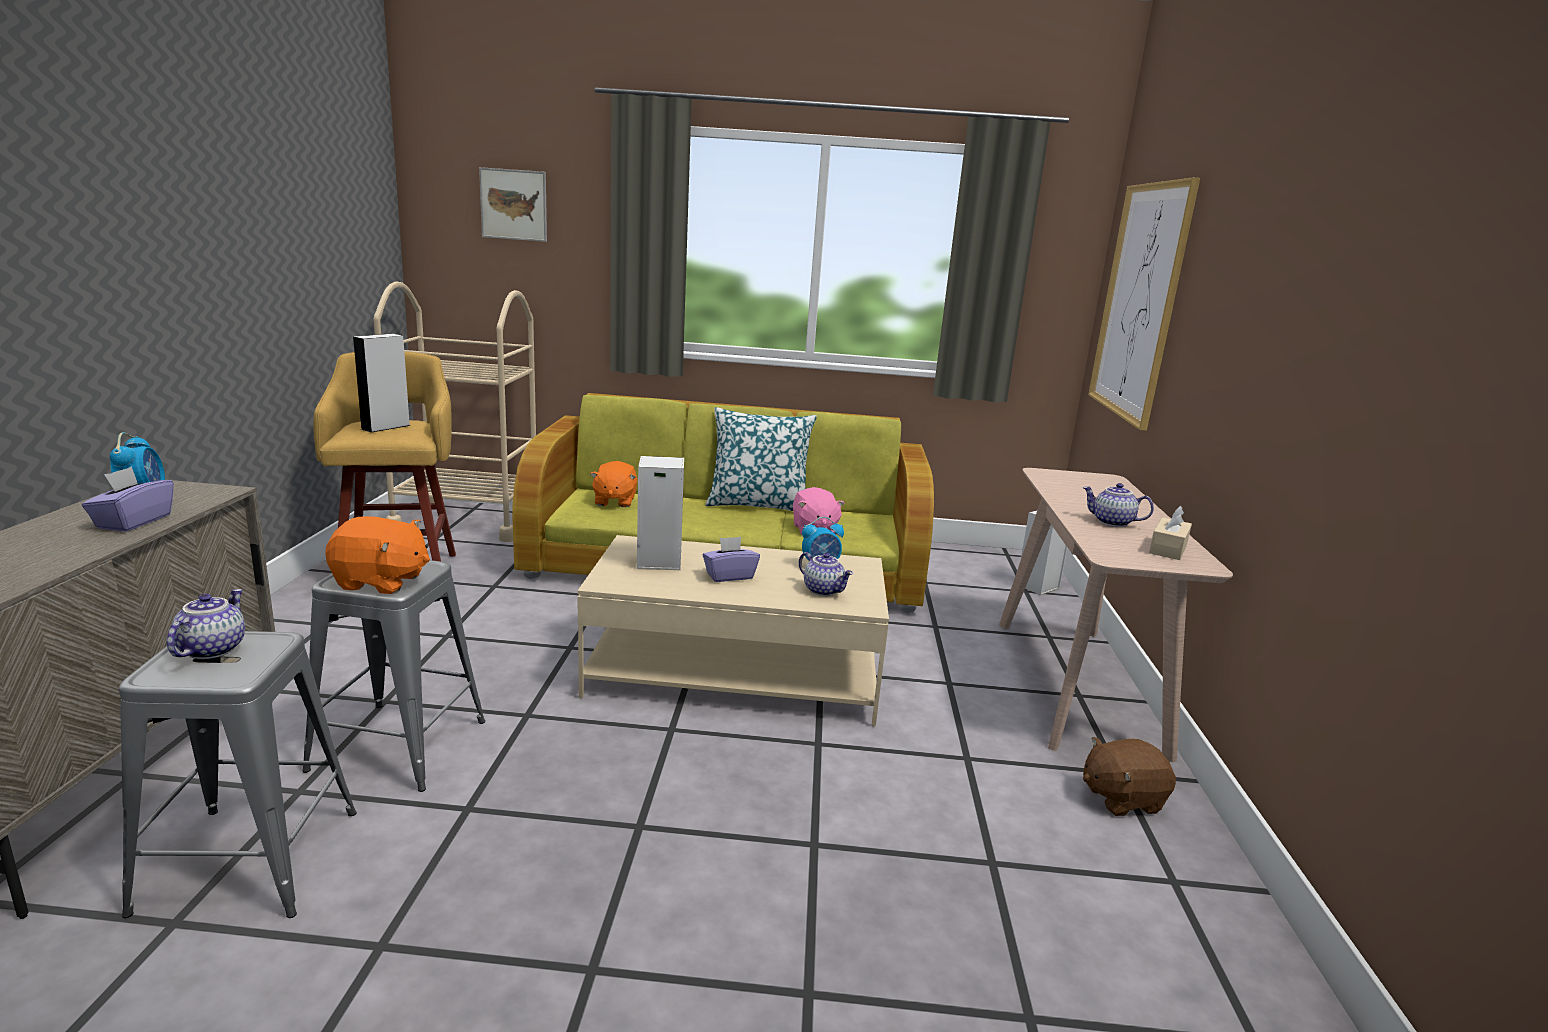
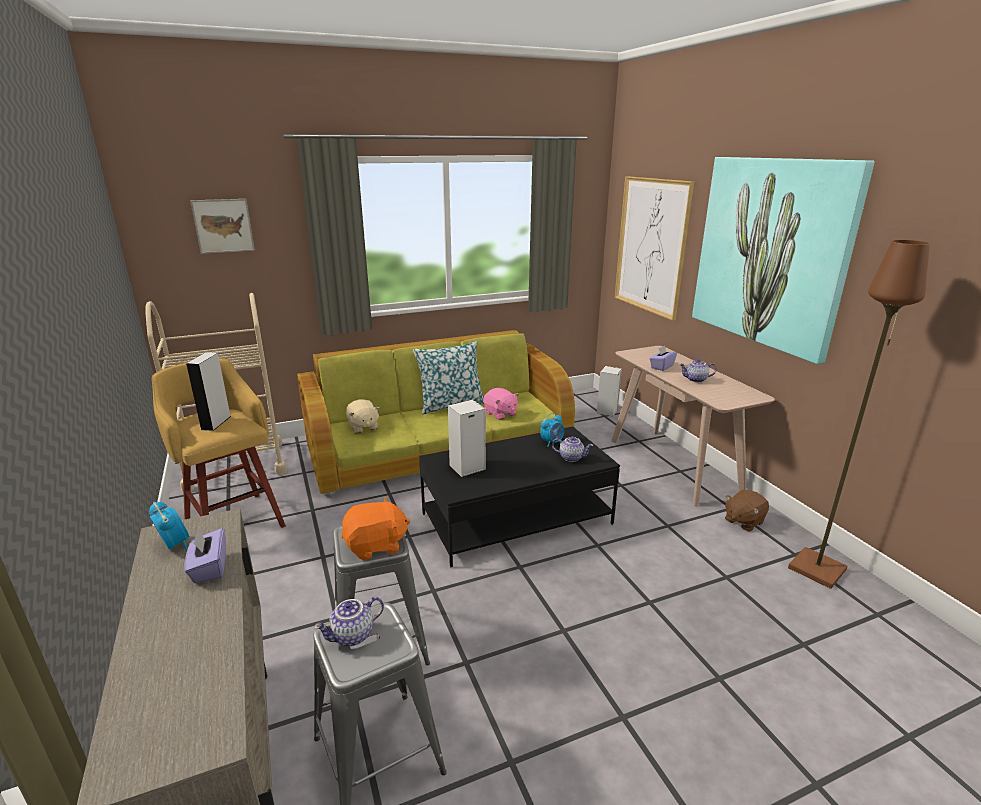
camera: 25 degrees left, 5 degrees up
teapot [167,589,245,659] -> teapot turned 105 degrees counterclockwise [314,596,384,646]
beige coffee table [577,535,889,727] -> black coffee table [419,427,620,567]
orange plush toy [590,461,637,507] -> beige plush toy [346,399,380,433]
purple tissue box [703,537,760,582] -> purple tissue box moved to [650,346,677,371]
beige tissue box [1149,506,1192,560] -> none
none -> picture [692,157,875,364]
none -> brown floor lamp [788,240,930,589]

